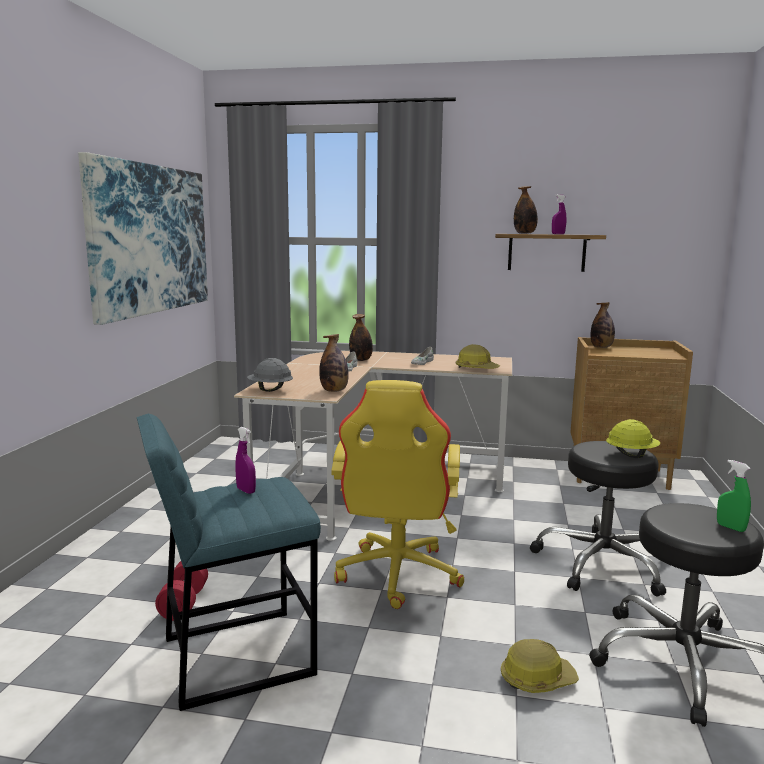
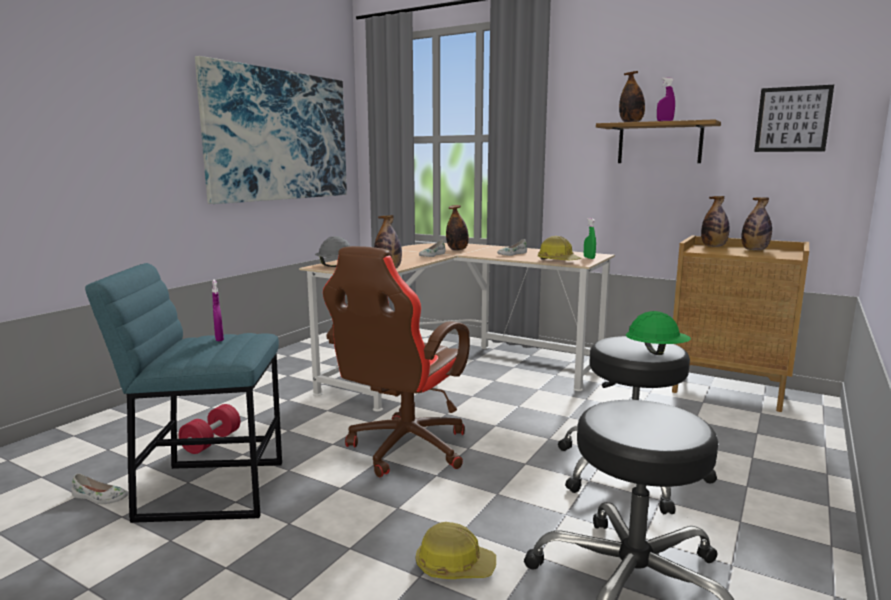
camera: 20 degrees right, 0 degrees up
yellow office chair [331,380,464,609] -> brown office chair [323,246,470,477]
yellow hard hat [606,419,660,458] -> green hard hat [626,311,691,355]
green spray bottle [717,460,751,532] -> green spray bottle moved to [584,218,596,259]
none -> white shoe [72,474,128,504]
none -> bottle [741,197,772,250]
none -> picture [754,85,834,152]

